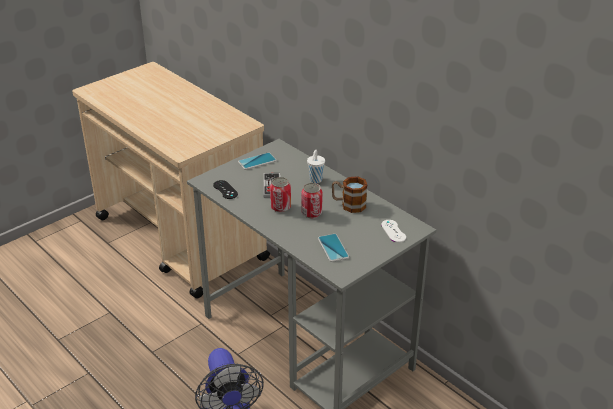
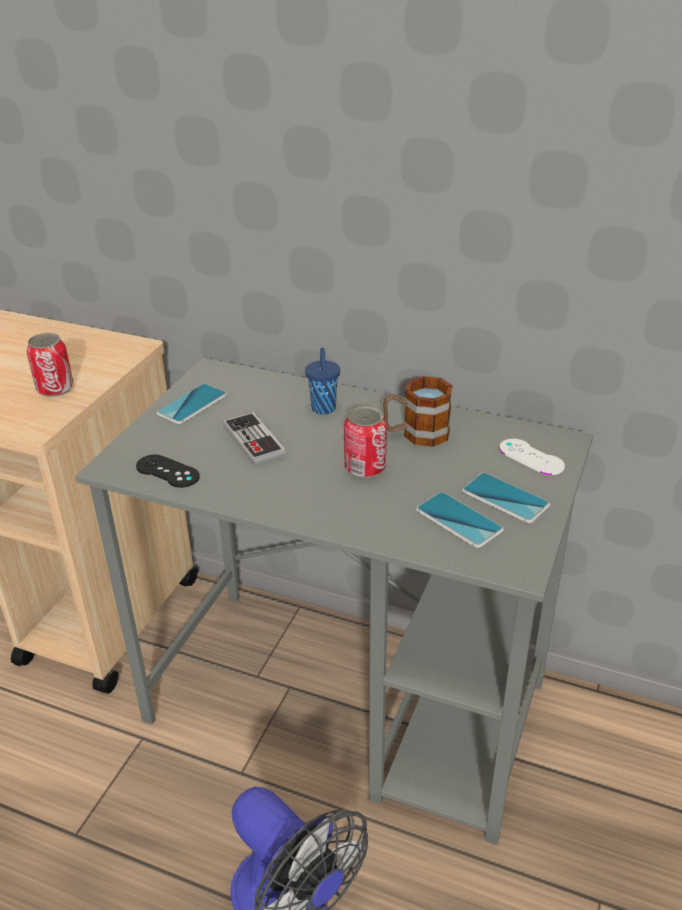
camera: 25 degrees left, 0 degrees up
can [270,177,291,212] -> can moved to [26,333,74,397]
white cup [307,150,325,183] -> blue cup [305,347,340,414]
none -> phone [462,472,550,523]

